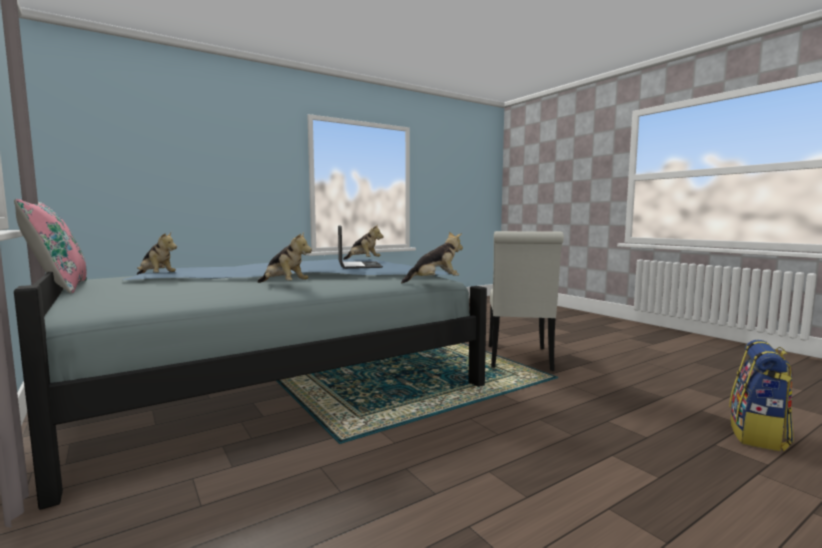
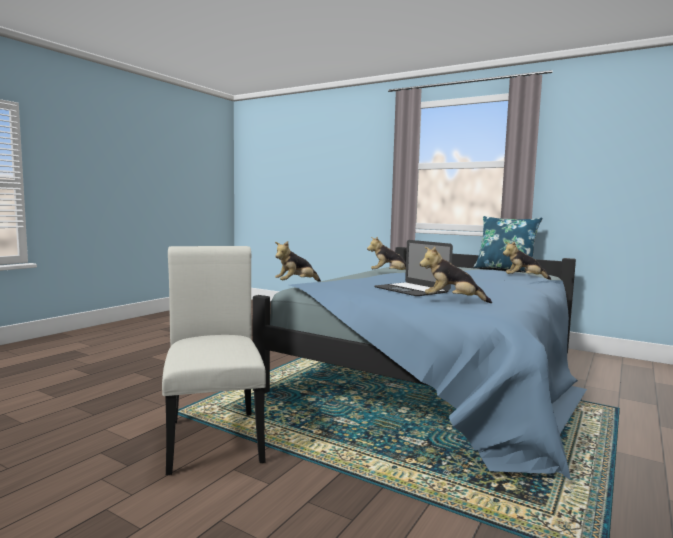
camera: 155 degrees right, 0 degrees up
pink pillow [14,199,87,293] -> blue pillow [474,216,543,272]
backpack [729,340,794,452] -> none

